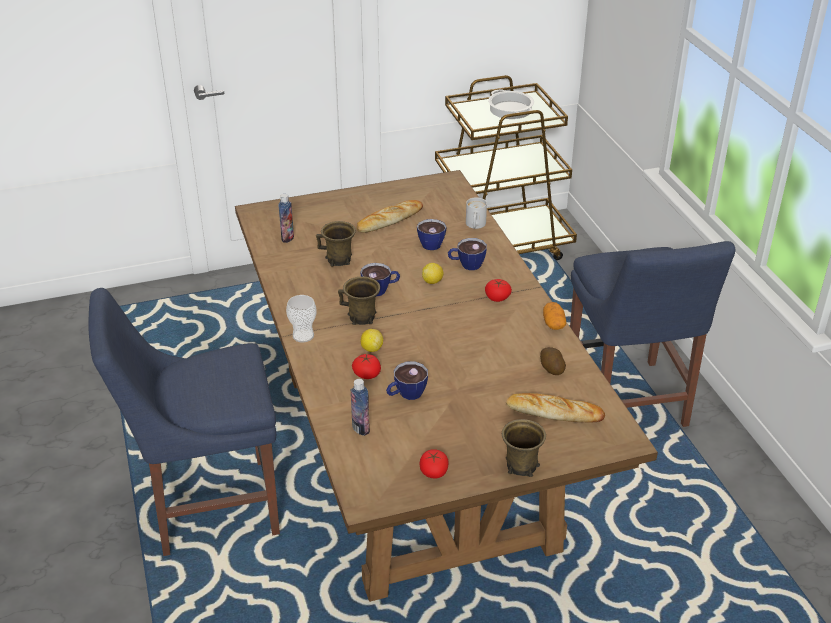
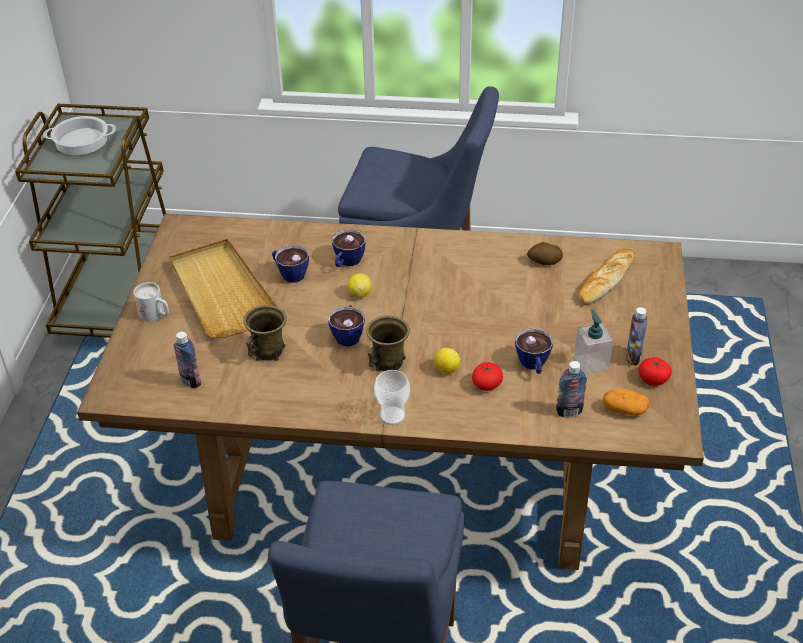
camera: 65 degrees left, 5 degrees up
bread [357,200,423,233] -> beige tray [169,239,278,338]
white mug [466,197,487,229] -> white mug moved to [134,282,169,321]
tomato [485,279,512,302] -> none
brown mug [502,419,546,477] -> none
potato [543,302,566,330] -> potato moved to [603,389,649,415]
none -> soap dispenser [574,309,613,374]
none -> bottle [626,307,648,365]

